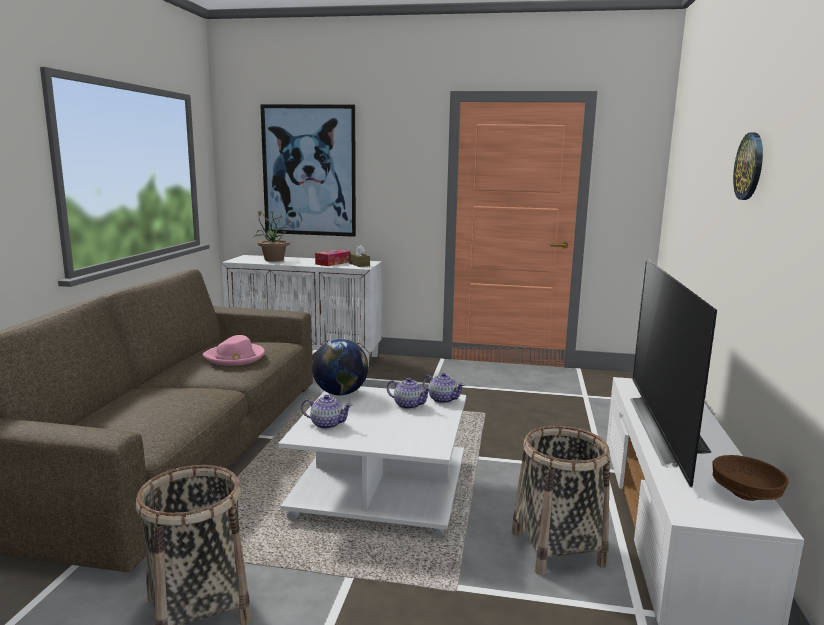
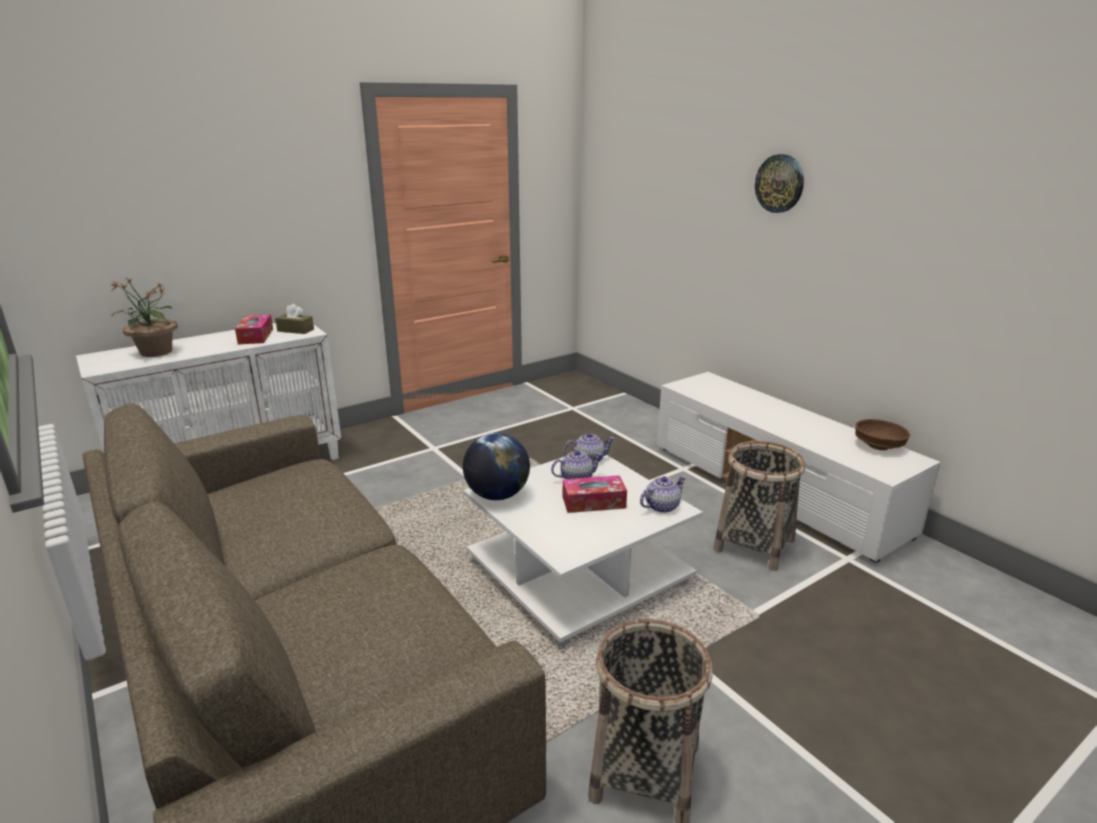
camera: 45 degrees left, 10 degrees up
pink hat [202,335,265,366] -> none
picture [260,104,356,237] -> none
teapot [301,395,353,429] -> teapot moved to [640,476,686,513]
television [630,258,717,488] -> none
none -> tissue box [563,475,627,513]

